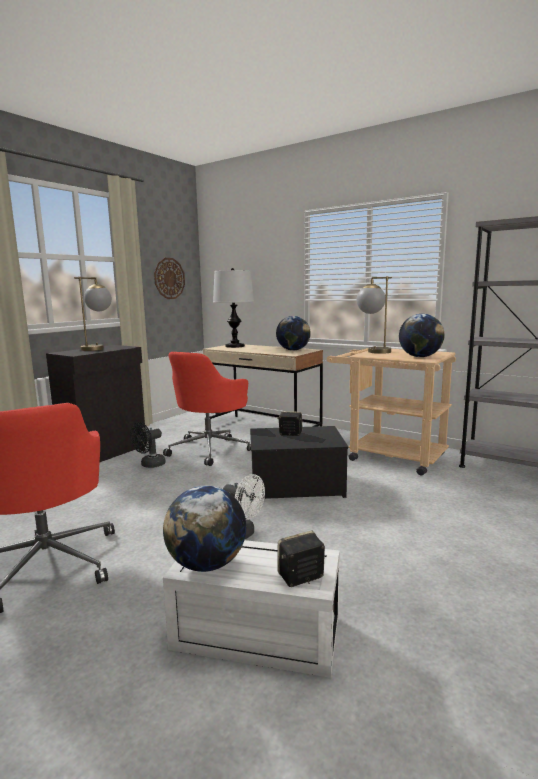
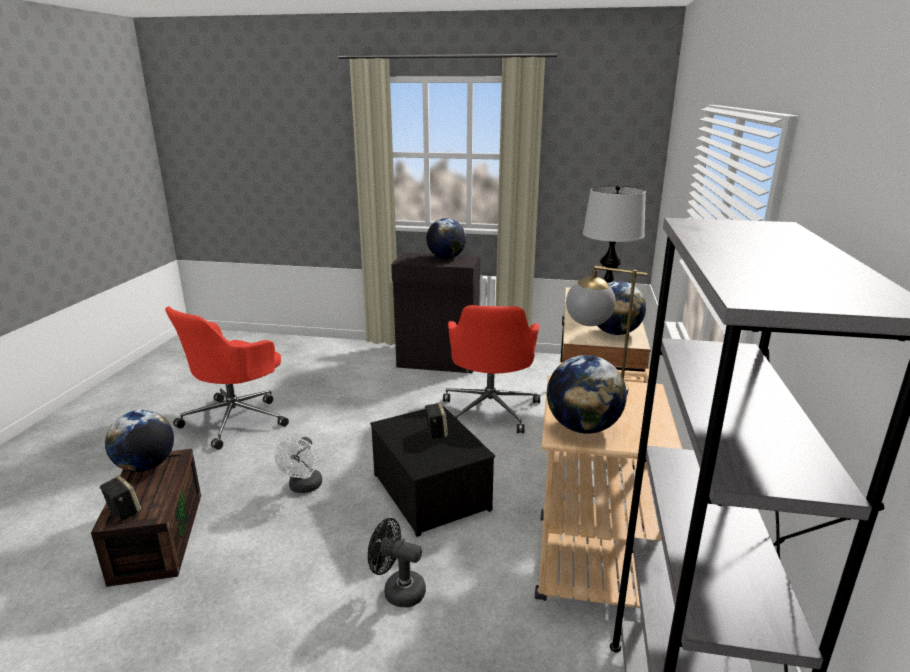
camera: 65 degrees right, 10 degrees up
table lamp [74,277,112,351] -> globe [426,218,466,259]
black fan [130,422,166,468] -> black fan moved to [368,518,426,607]
wall clock [154,258,185,299] -> none
red office chair [163,352,251,466] -> red office chair turned 90 degrees counterclockwise [443,305,540,433]
white storage box [163,540,340,678] -> brown storage box [91,449,201,587]

